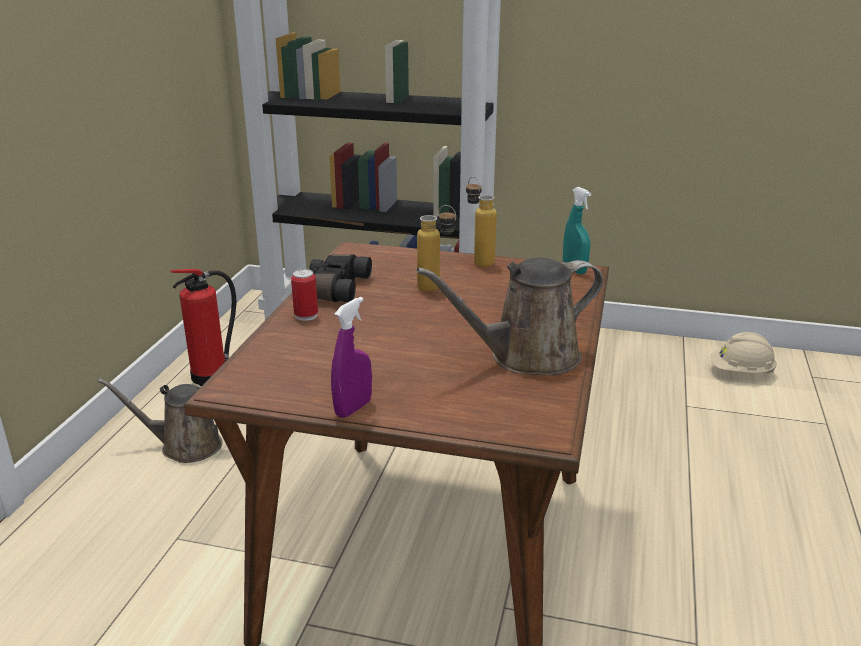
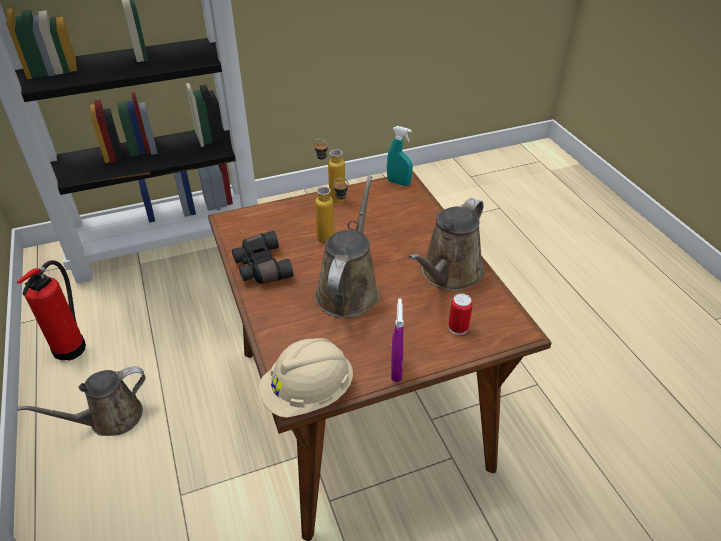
camera: 35 degrees left, 15 degrees up
can [291,269,318,321] -> can moved to [448,293,473,335]
beige hard hat [710,332,777,374] -> beige hard hat moved to [259,338,353,418]
none -> brown watering can [315,176,380,318]

